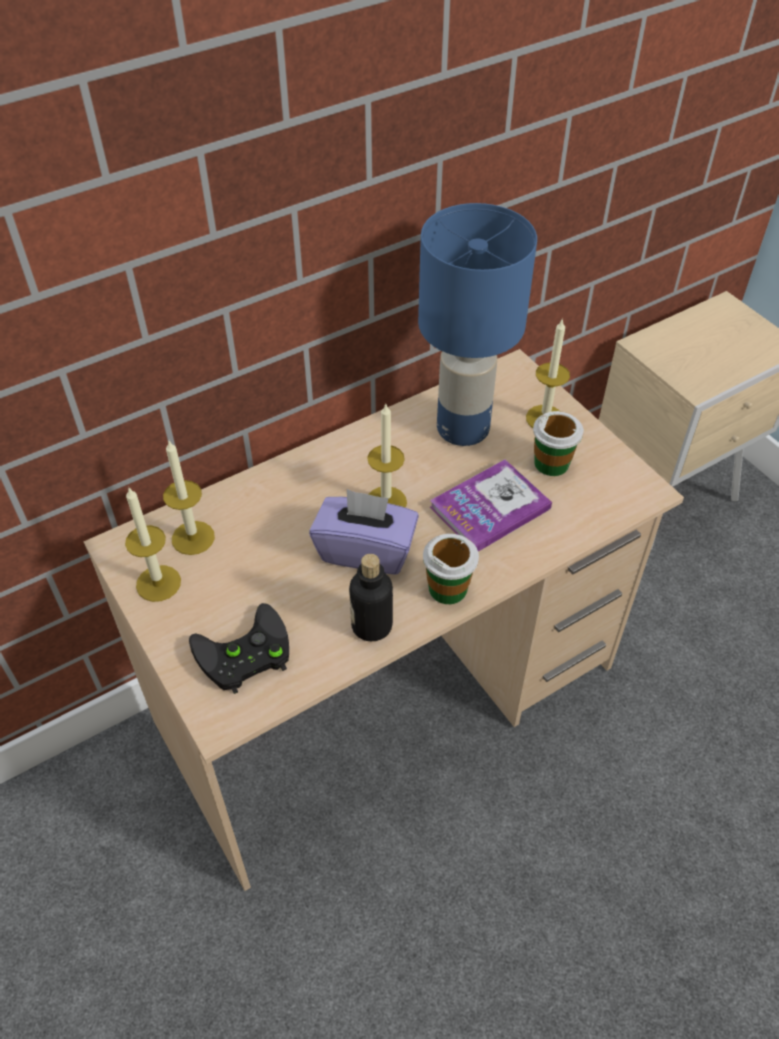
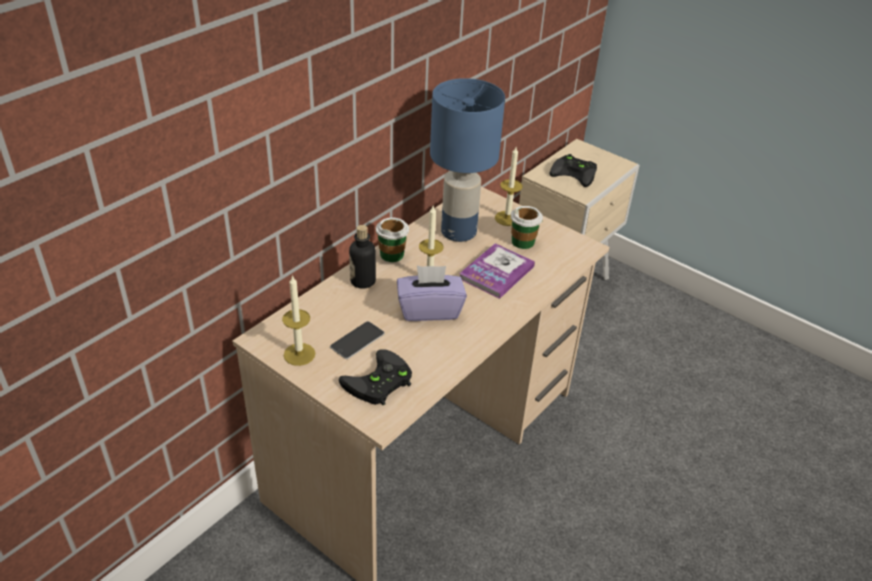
camera: 20 degrees left, 10 degrees down
candle [163,441,215,555] -> none
bottle [349,554,393,641] -> bottle moved to [349,225,376,289]
cup [423,534,479,604] -> cup moved to [376,217,409,262]
none -> phone [330,321,385,359]
none -> black game controller [550,154,597,187]

